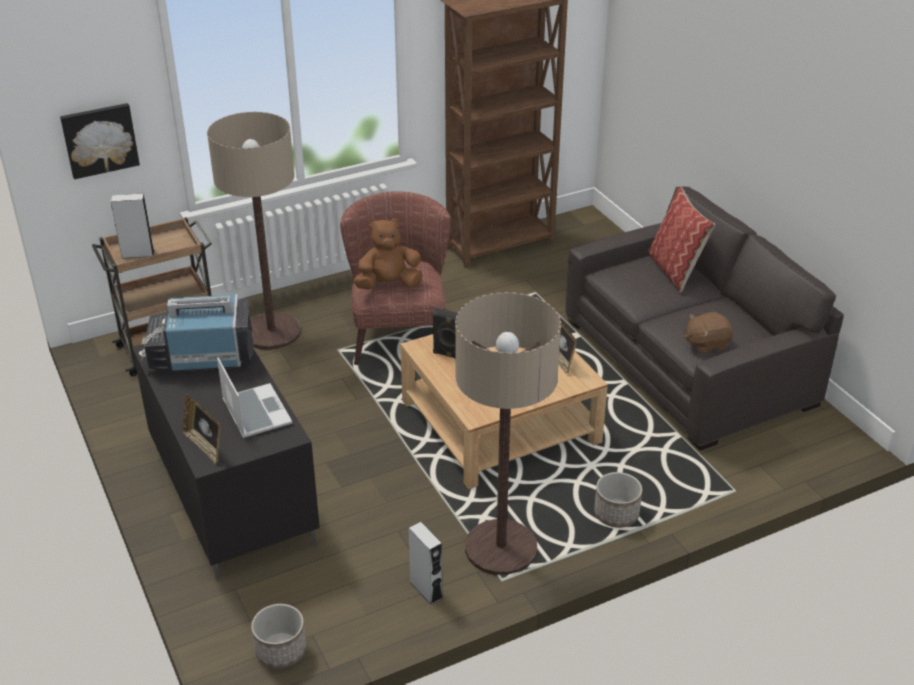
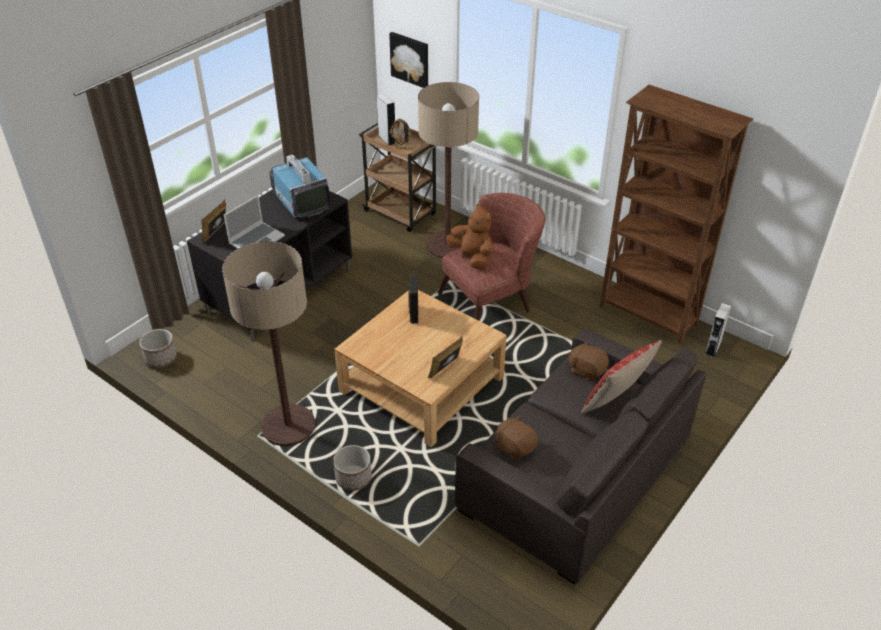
camera: 65 degrees right, 5 degrees up
grey speaker [408,522,443,605] -> grey speaker moved to [705,303,731,357]
none -> picture frame [390,119,411,150]
none -> brown plush toy [568,341,609,382]

